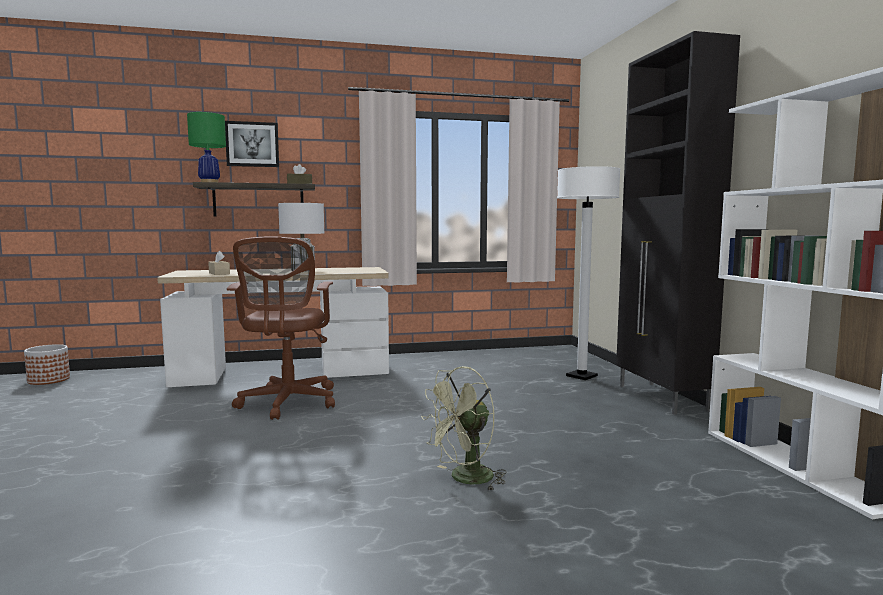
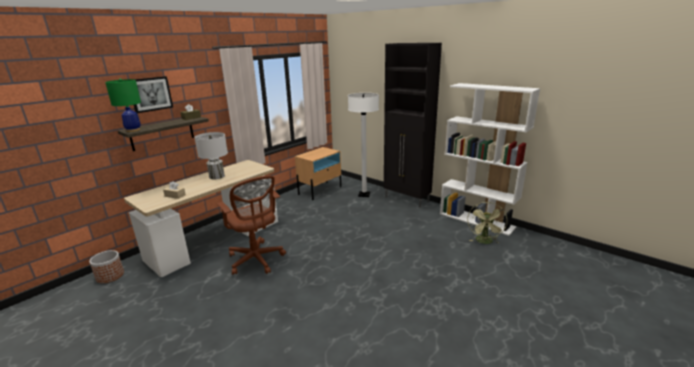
camera: 35 degrees left, 15 degrees up
planter [24,344,70,385] -> planter moved to [89,250,124,283]
green fan [421,366,507,490] -> green fan moved to [467,202,507,244]
none -> beige nightstand [295,147,341,200]

